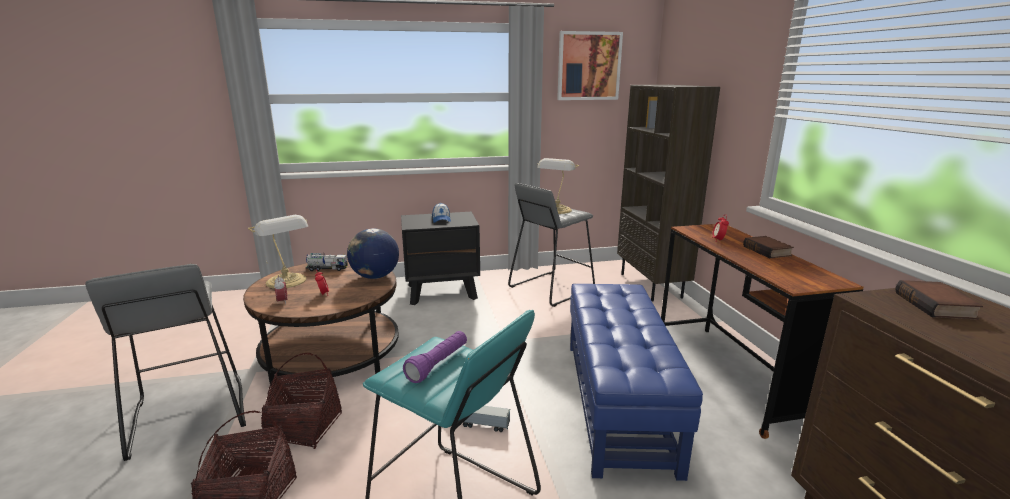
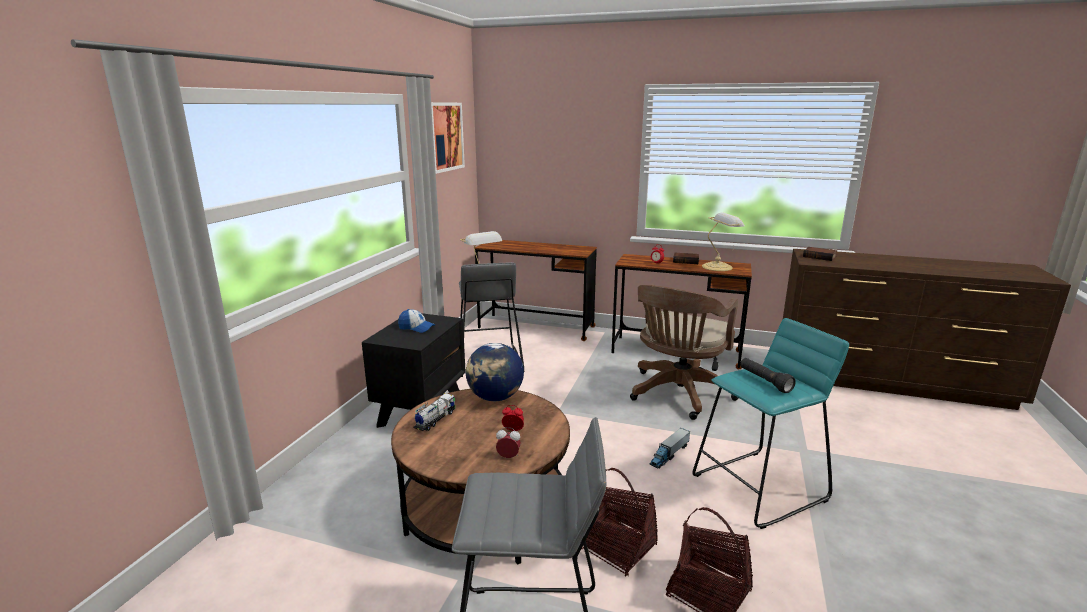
camera: 60 degrees left, 0 degrees up
table lamp [248,215,308,289] -> table lamp moved to [702,213,745,271]
purple flashlight [403,331,467,383] -> black flashlight [740,358,796,393]
blue ottoman [570,284,703,481] -> brown office chair [630,284,738,420]
brown bookcase [617,85,720,301] -> brown desk [475,240,597,341]

